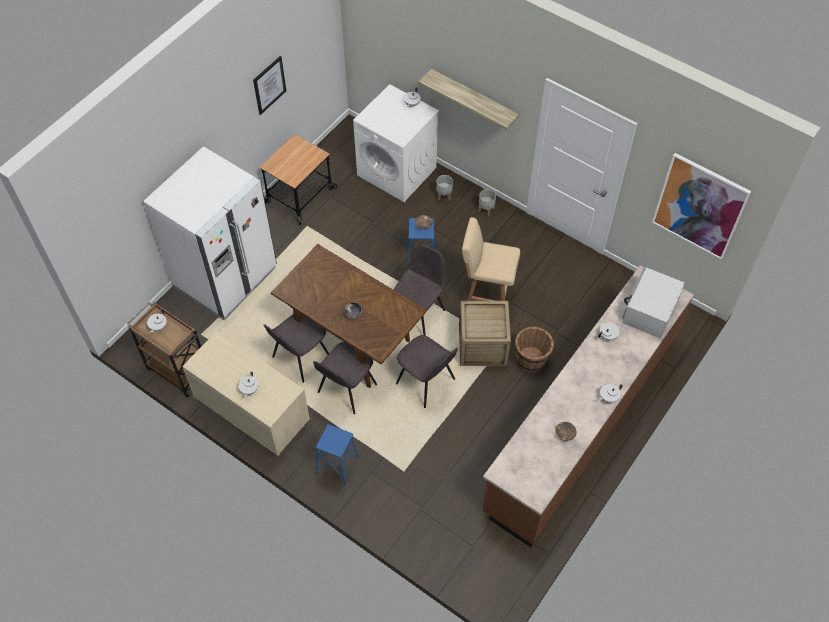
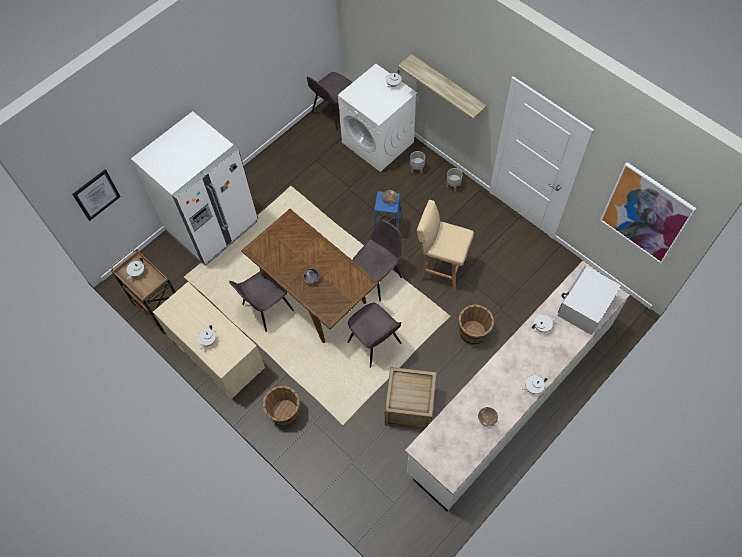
camera: 10 degrees right, 5 degrees up
picture [253,56,286,115] -> picture moved to [72,170,121,221]
cart [260,134,337,225] -> none
grey chair [313,342,377,414] -> grey chair moved to [307,72,352,130]
blue stool [315,424,360,486] -> brown bucket [263,385,300,426]
crate [459,301,511,366] -> crate moved to [385,367,437,430]
brown counter [483,265,694,547] -> white counter [405,261,630,511]

